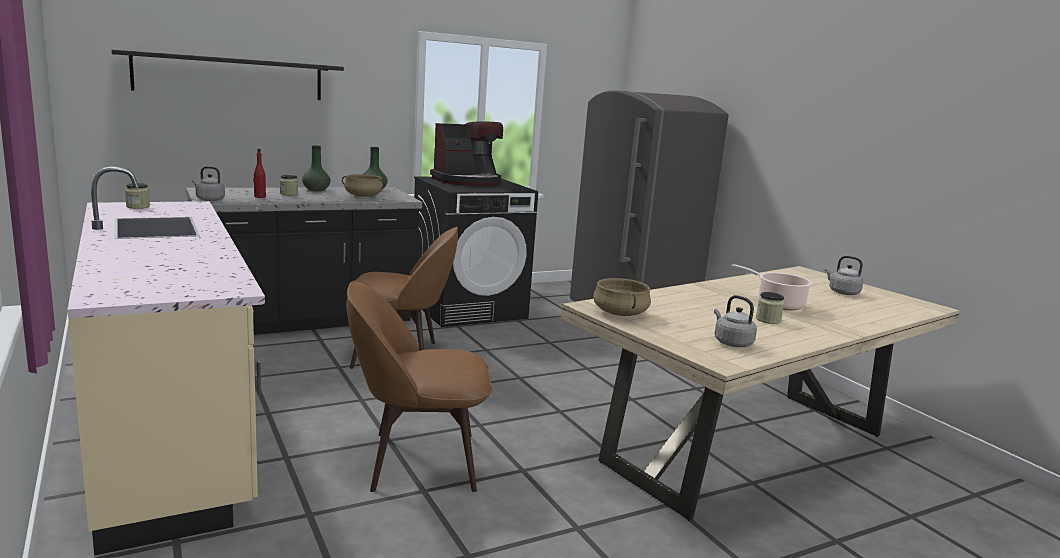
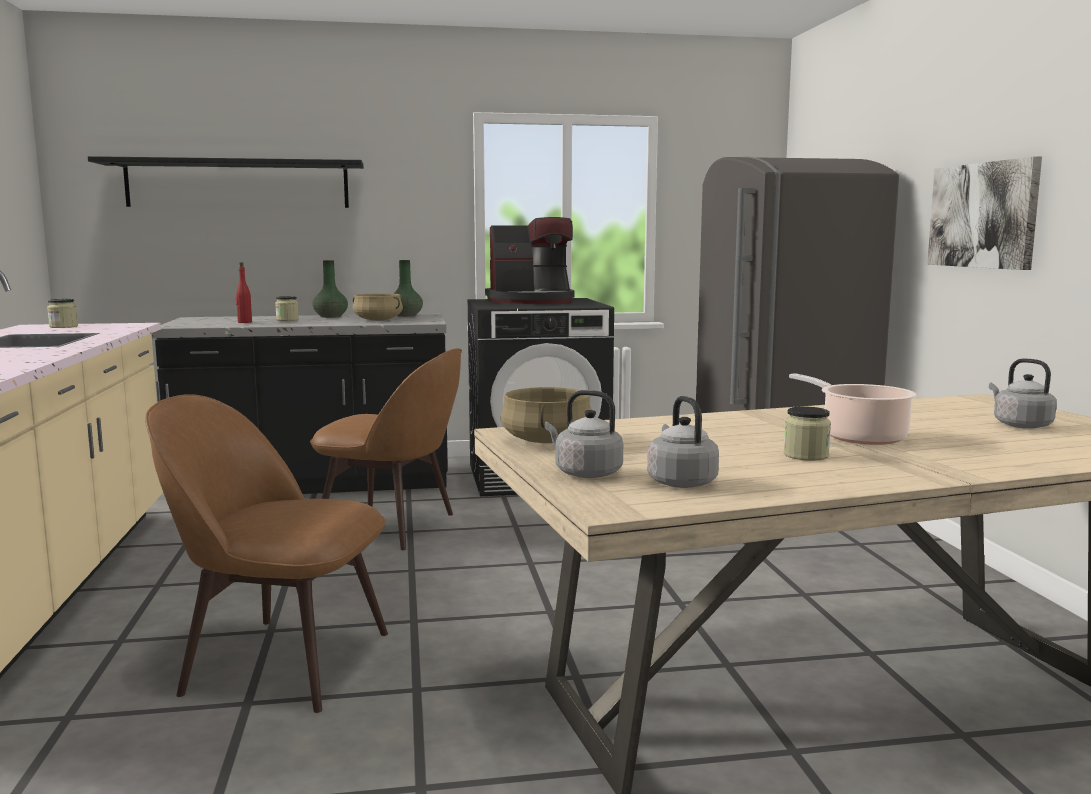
camera: 20 degrees right, 5 degrees down
grey kettle [192,166,225,201] -> grey kettle moved to [544,390,623,478]
none -> picture [927,156,1042,270]

